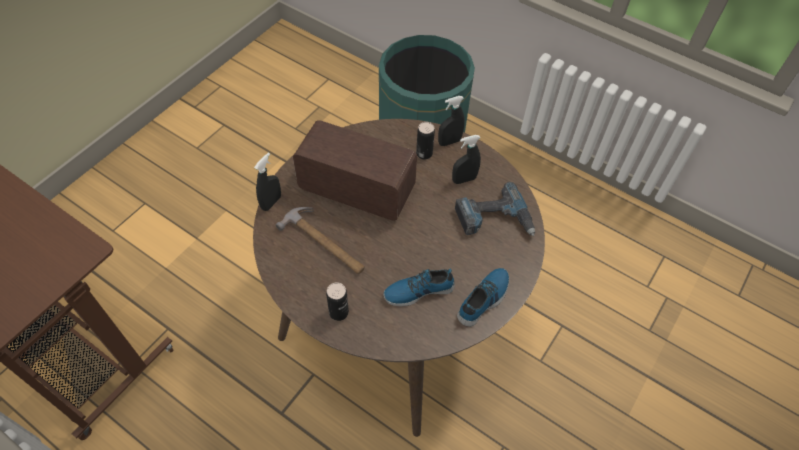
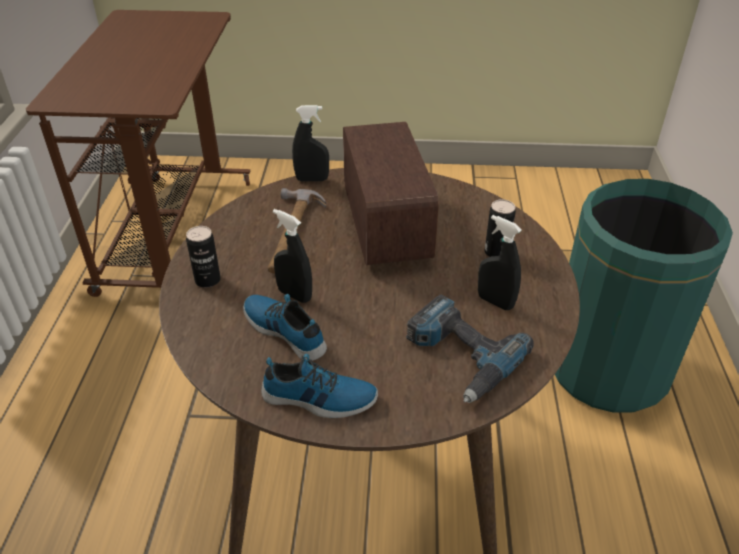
camera: 60 degrees right, 15 degrees down
black spray bottle [438,96,465,146] -> black spray bottle moved to [273,209,312,303]

